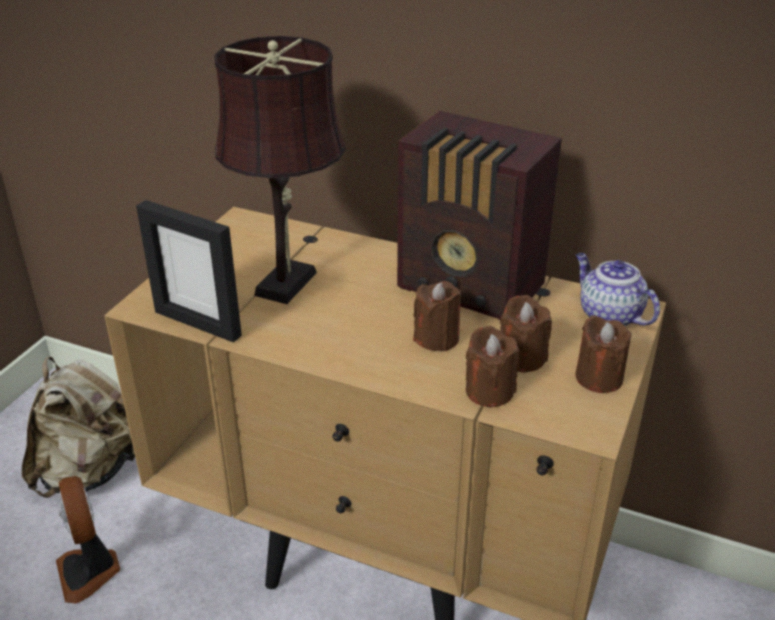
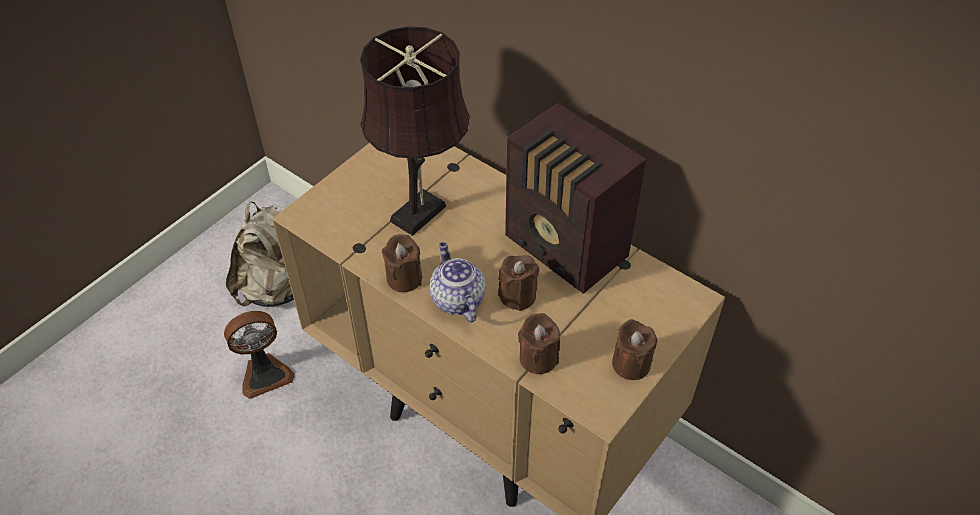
camera: 15 degrees right, 15 degrees up
fan [56,476,120,604] -> fan turned 105 degrees counterclockwise [224,311,295,399]
picture frame [136,200,242,342] -> none
brown candle [500,295,552,372] -> brown candle moved to [382,234,422,292]
teapot [576,253,660,326] -> teapot moved to [430,242,486,322]

